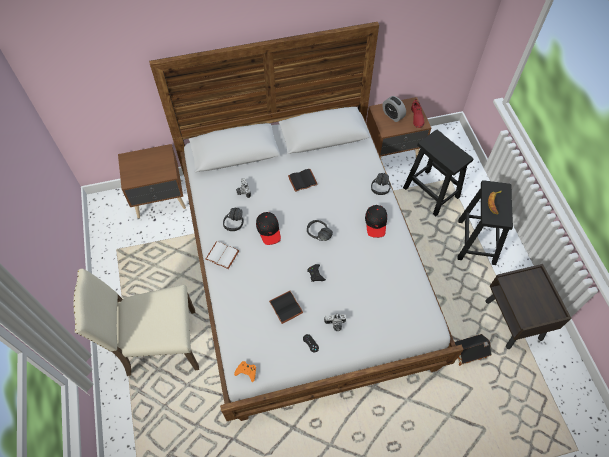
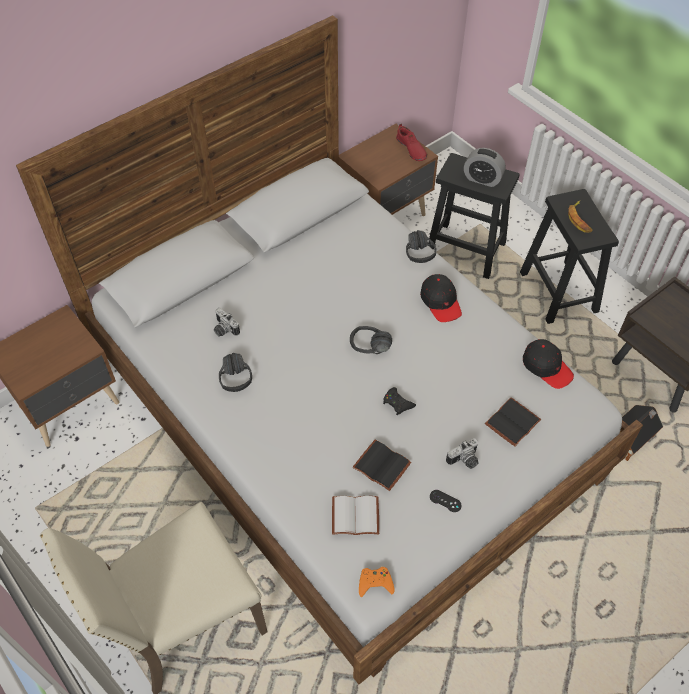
camera: 25 degrees left, 5 degrees down
white book [206,241,239,269] -> white book moved to [332,496,379,535]
black cap [256,212,281,245] -> black cap moved to [523,339,574,389]
black book [288,169,318,192] -> black book moved to [485,397,541,447]
alarm clock [382,96,406,122] -> alarm clock moved to [464,148,506,187]

